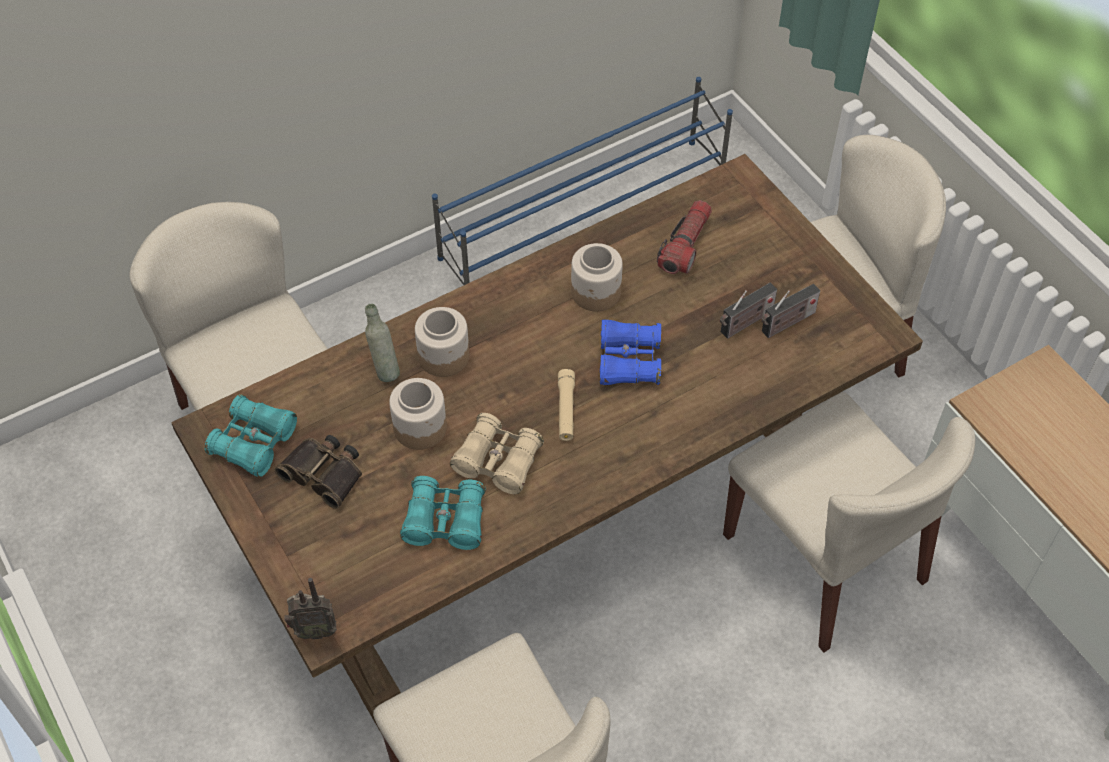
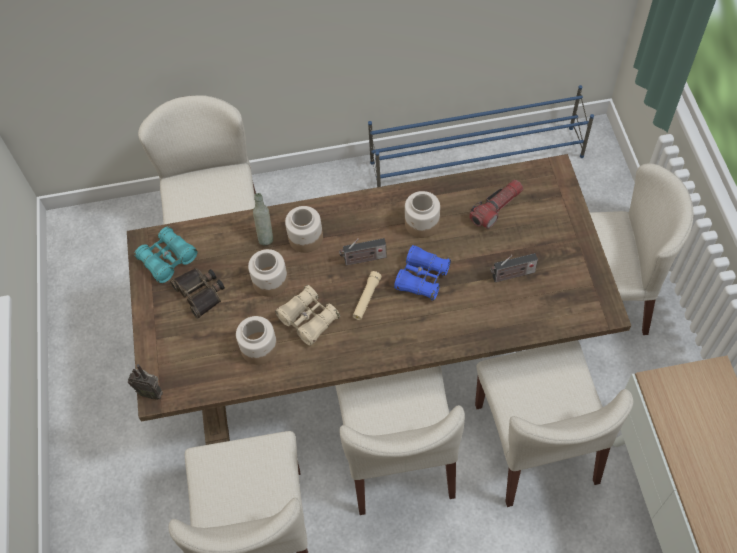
camera: 25 degrees right, 5 degrees up
turquoise binoculars [400,476,486,550] -> jar [236,316,278,365]
radio [761,284,820,338] -> radio moved to [339,238,387,265]
none -> beige chair [335,366,465,515]

